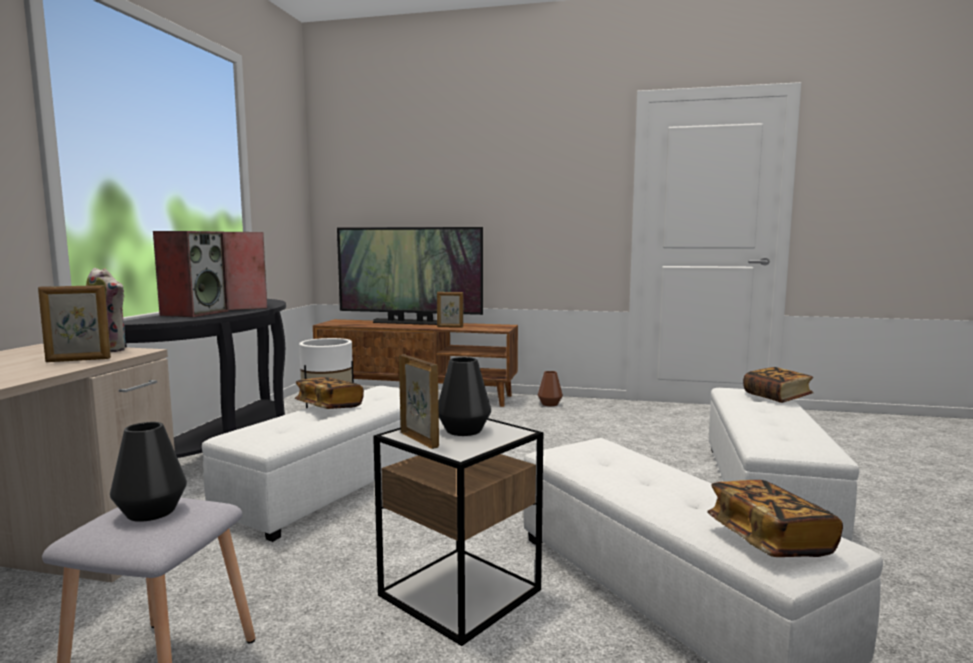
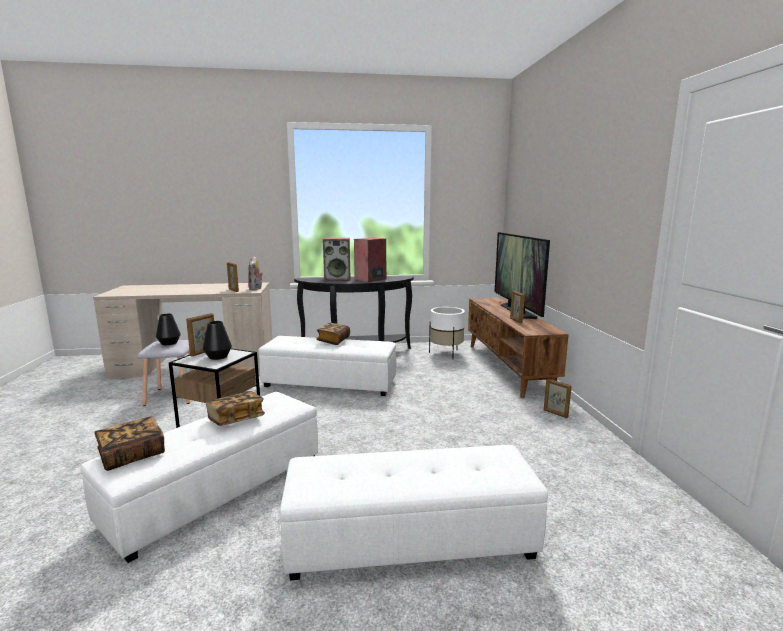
camera: 70 degrees right, 5 degrees up
brown vase [538,371,563,406] -> picture frame [544,378,572,418]
book [743,367,813,403] -> book moved to [206,391,265,426]

